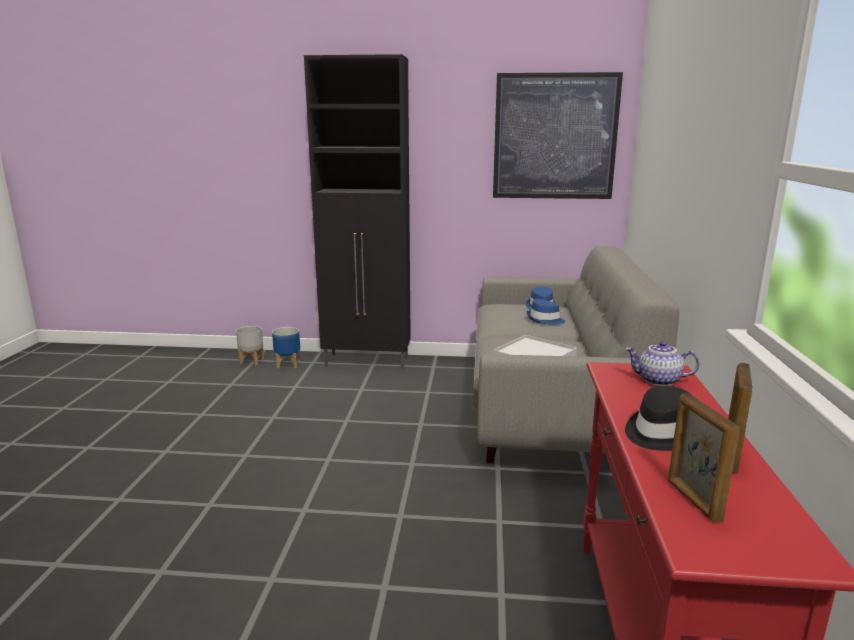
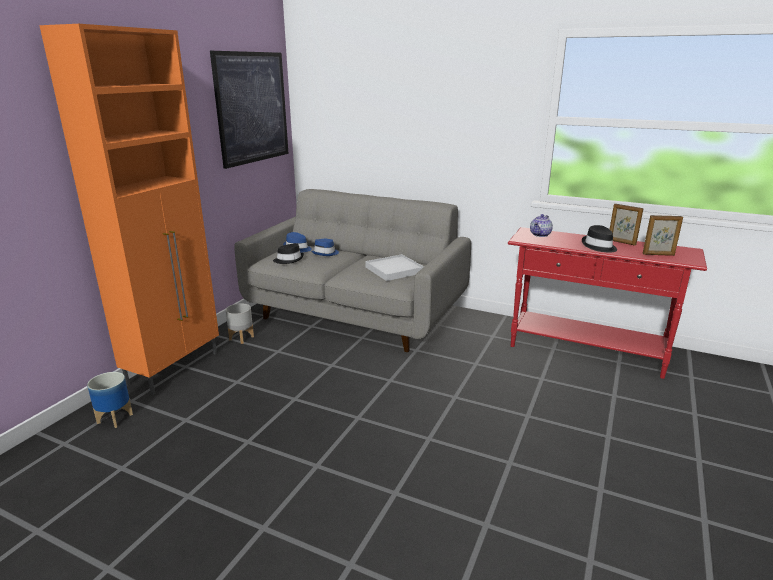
camera: 70 degrees left, 5 degrees up
grey planter [236,326,264,365] -> grey planter moved to [226,303,254,344]
black cabinet [304,54,411,369] -> orange cabinet [39,24,219,395]
none -> black hat [273,243,304,264]

